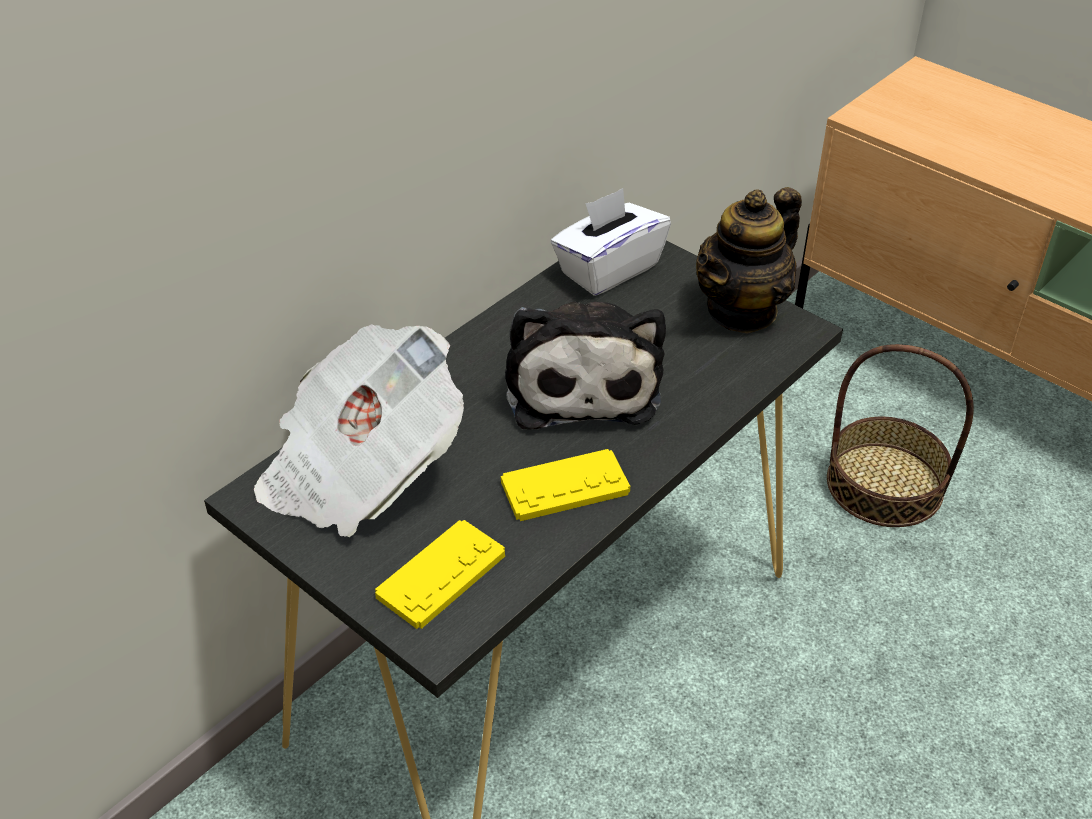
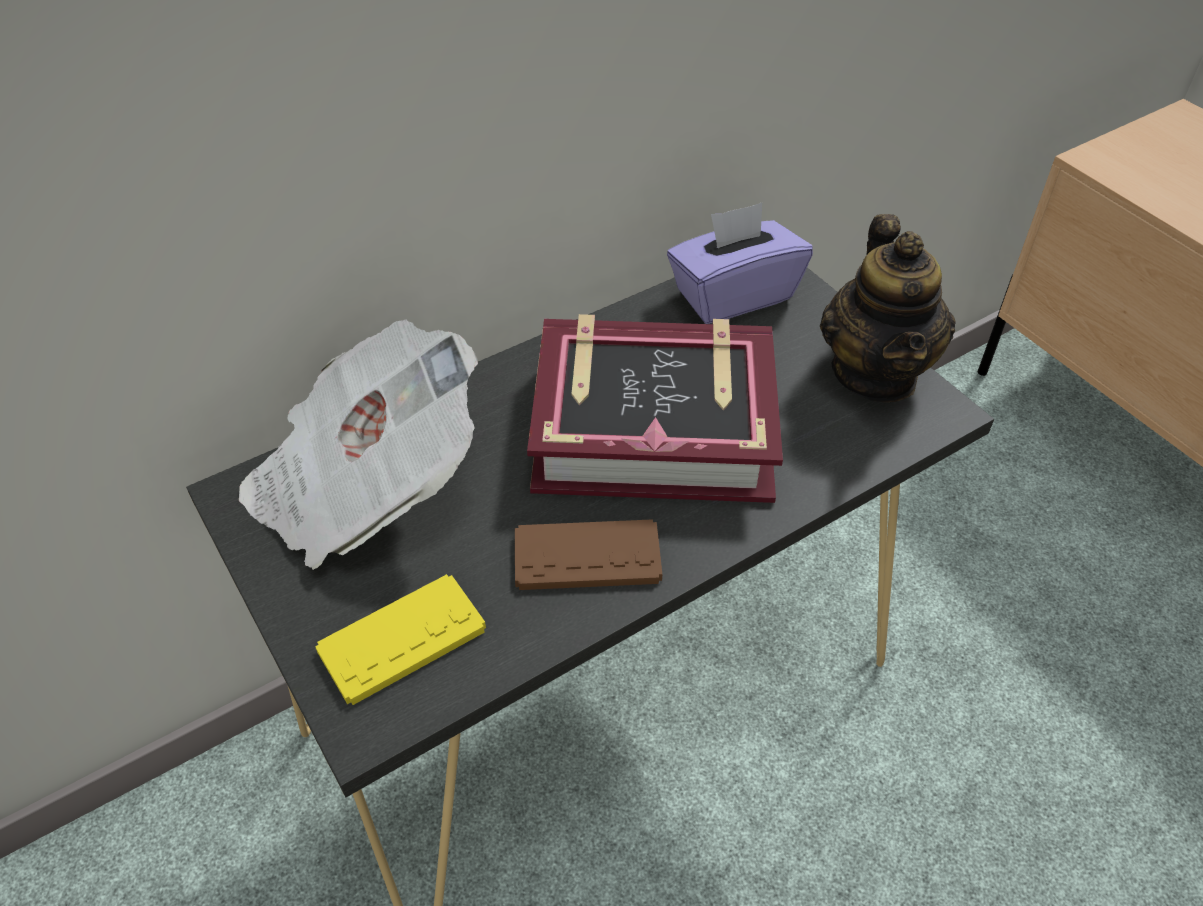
camera: 15 degrees right, 5 degrees up
yellow game controller [501,449,630,521] -> brown game controller [515,519,662,590]
plush toy [505,302,666,429] -> book [527,314,783,503]
white tissue box [551,188,671,296] -> purple tissue box [667,203,813,324]
teapot [696,187,802,334] -> teapot turned 60 degrees counterclockwise [820,214,956,403]
basket [827,344,974,527] -> none

